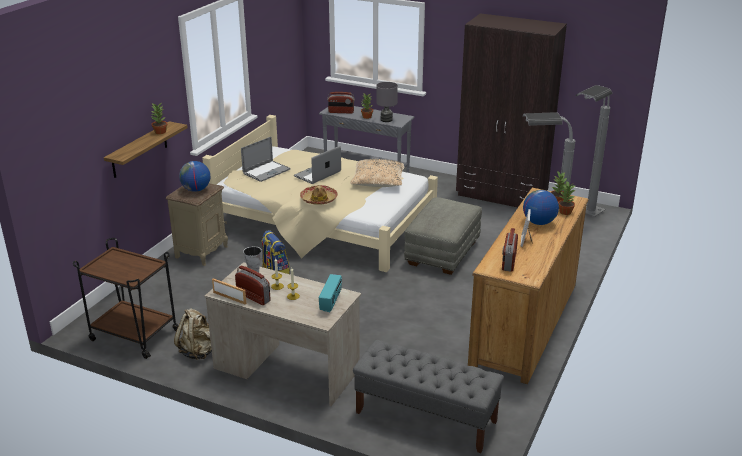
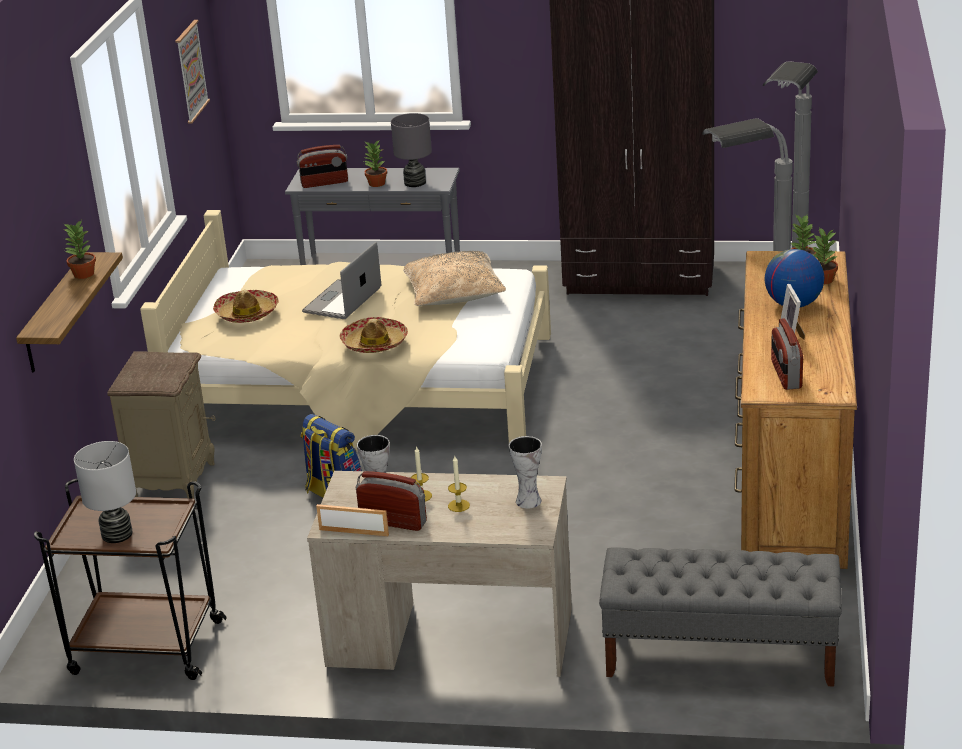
camera: 15 degrees left, 0 degrees up
beige backpack [174,308,212,360] -> none
globe [179,161,210,192] -> none
laptop [241,137,291,182] -> hat [213,290,279,323]
radio [319,274,342,312] -> vase [509,436,542,509]
grey ottoman [404,197,482,275] -> none
none -> grey table lamp [74,441,136,543]
none -> picture [175,20,210,124]

